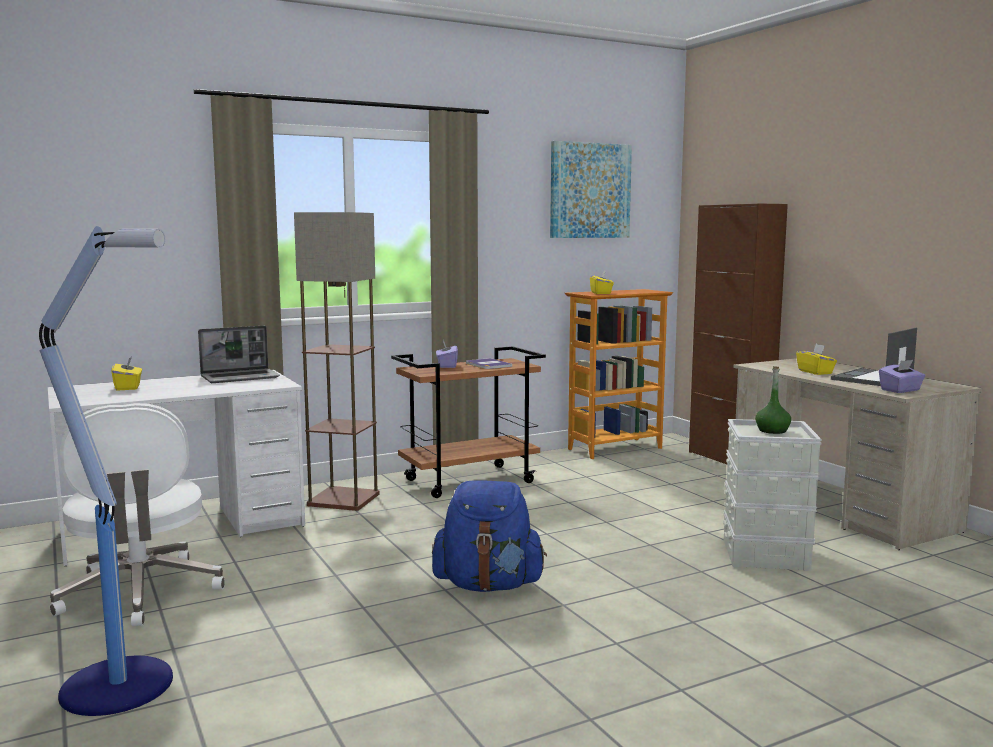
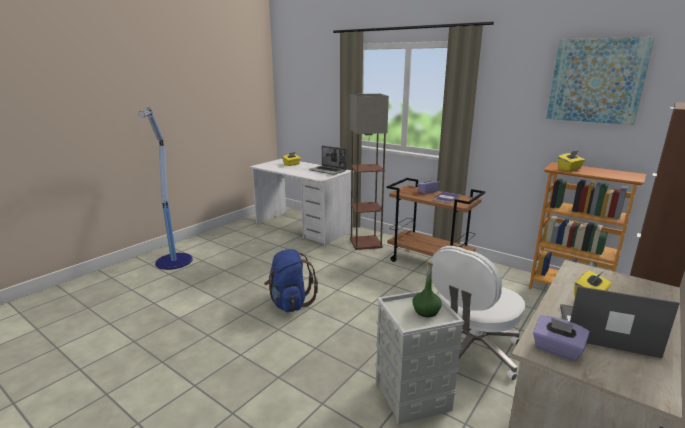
camera: 65 degrees right, 10 degrees up
white office chair [50,403,225,626] -> white office chair moved to [431,246,525,381]

